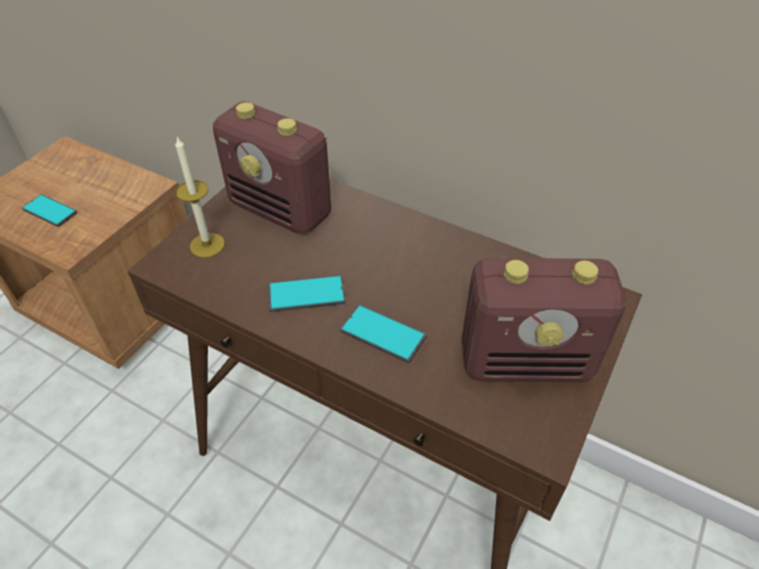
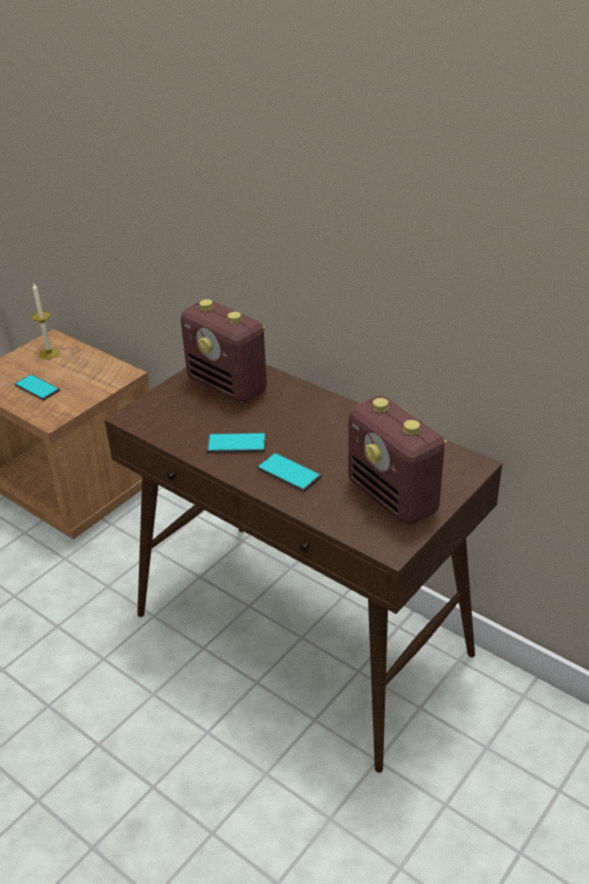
camera: 10 degrees right, 10 degrees down
candle [175,137,225,257] -> candle moved to [32,284,60,359]
radio [462,257,626,382] -> radio turned 45 degrees clockwise [348,395,448,525]

